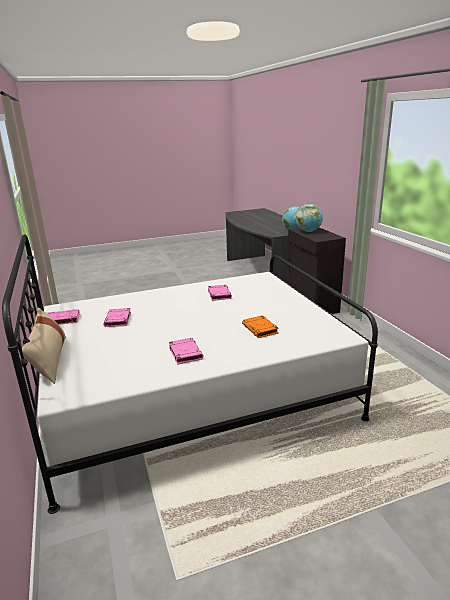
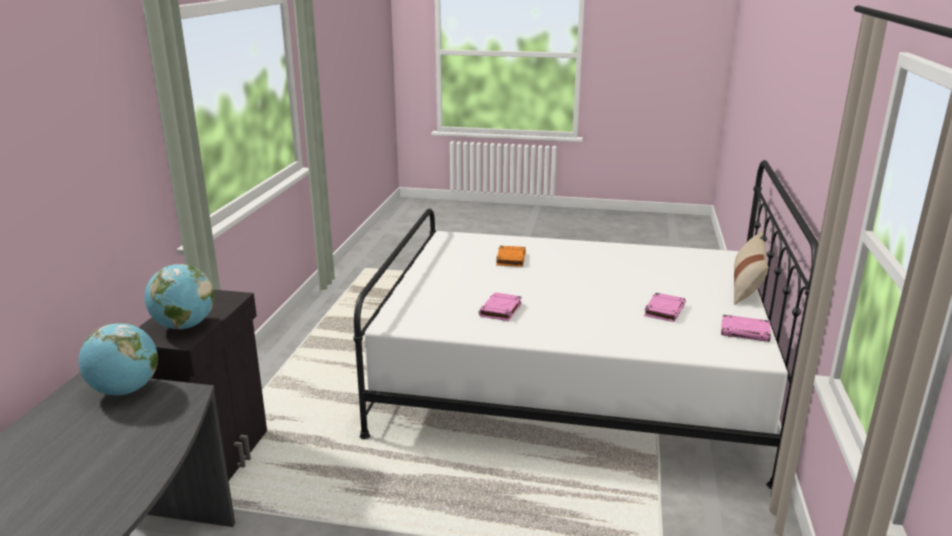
camera: 150 degrees left, 0 degrees up
pink book [169,338,203,364] -> none

